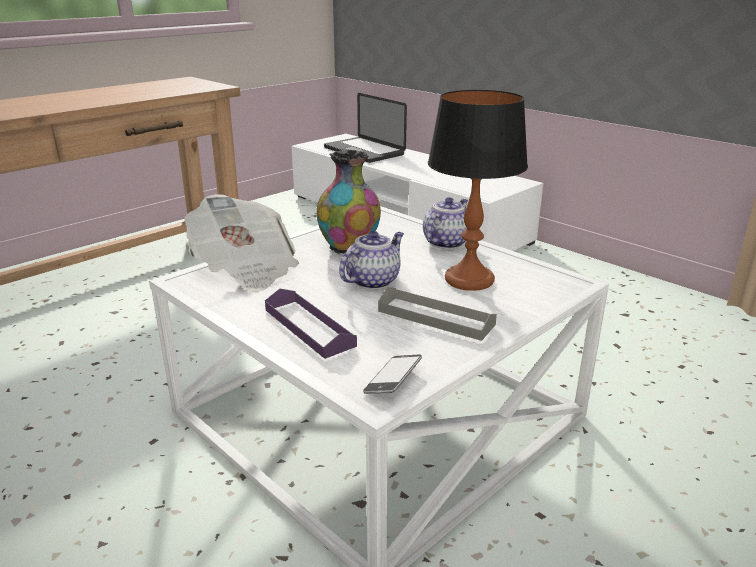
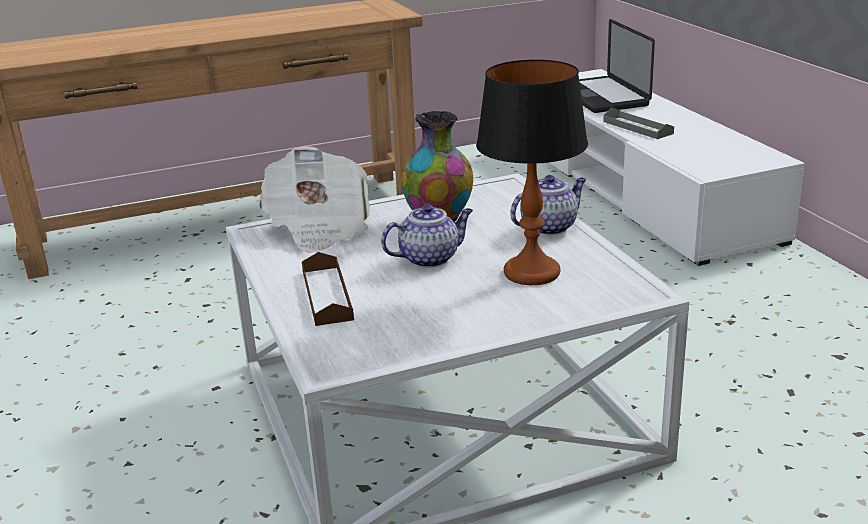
camera: 25 degrees right, 0 degrees up
purple tray [265,289,357,359] -> brown tray [302,252,354,326]
phone [363,354,422,394] -> none
grey tray [378,287,497,341] -> grey tray moved to [603,108,674,139]

